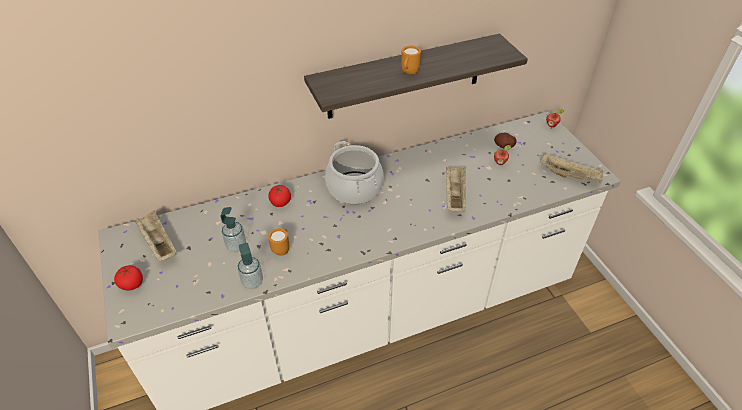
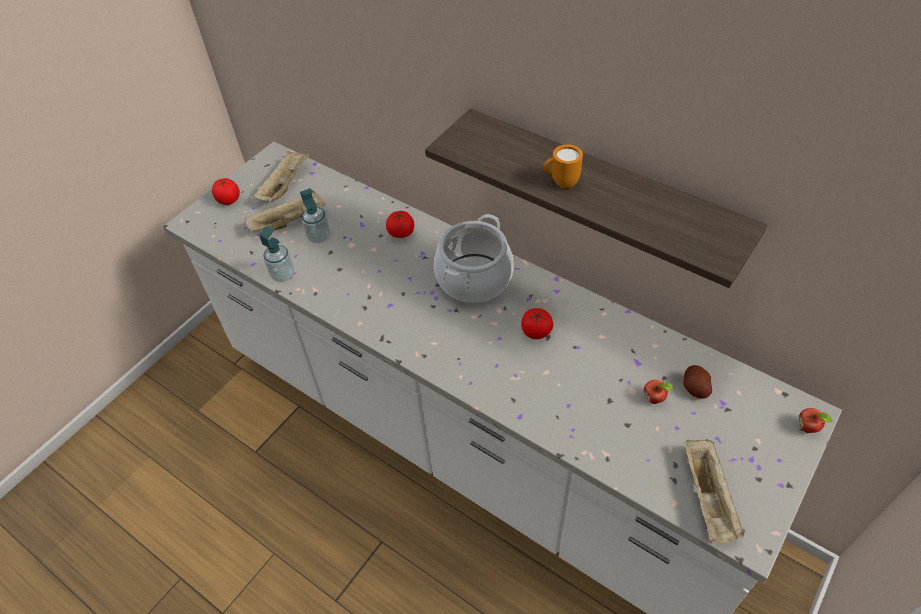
camera: 60 degrees right, 5 degrees up
orange mug [268,228,289,256] -> none
beige tray [446,167,466,212] -> beige tray moved to [245,190,326,232]
none -> tomato [521,308,554,339]

